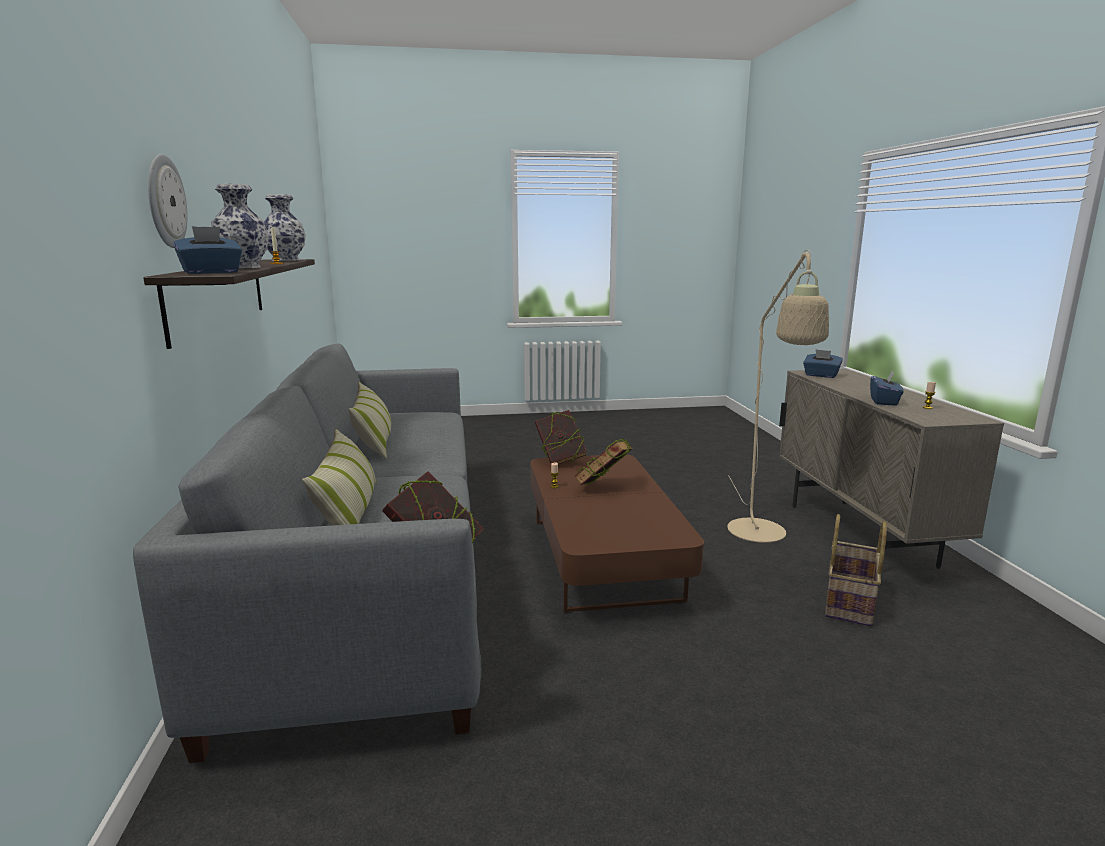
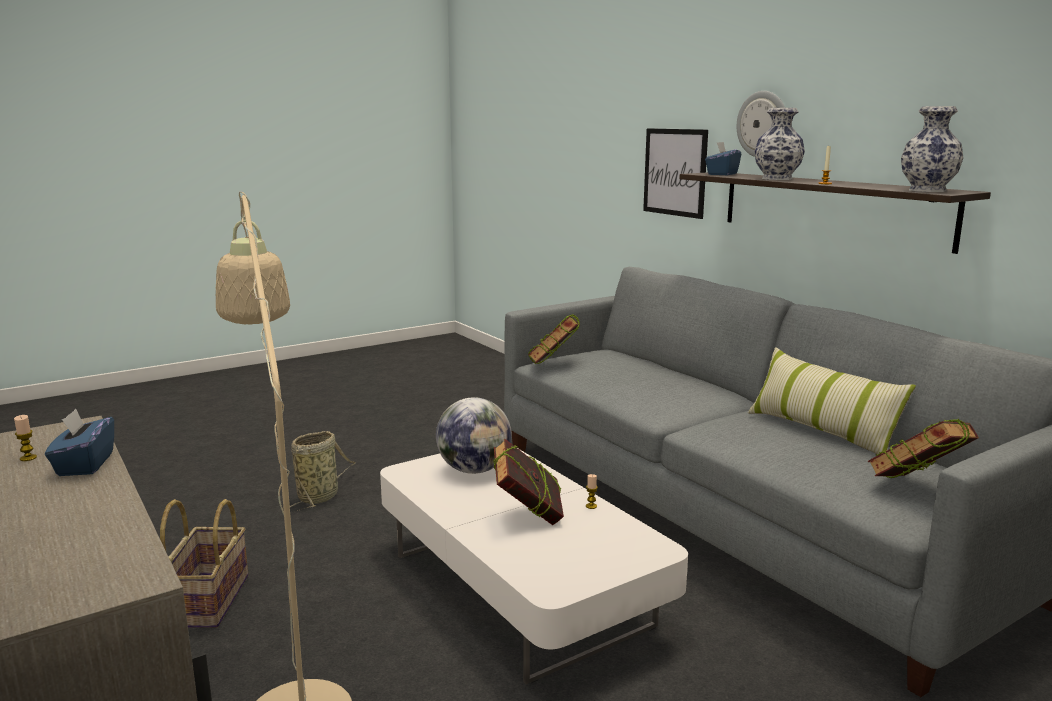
camera: 155 degrees right, 0 degrees up
pillow [302,429,377,526] -> none
brown coffee table [530,454,704,613] -> white coffee table [380,449,688,684]
book [535,410,587,465] -> book moved to [868,419,979,478]
blue tissue box [803,349,843,378] -> none
none -> basket [290,431,355,511]
none -> globe [436,397,512,474]
none -> picture [643,128,708,219]

